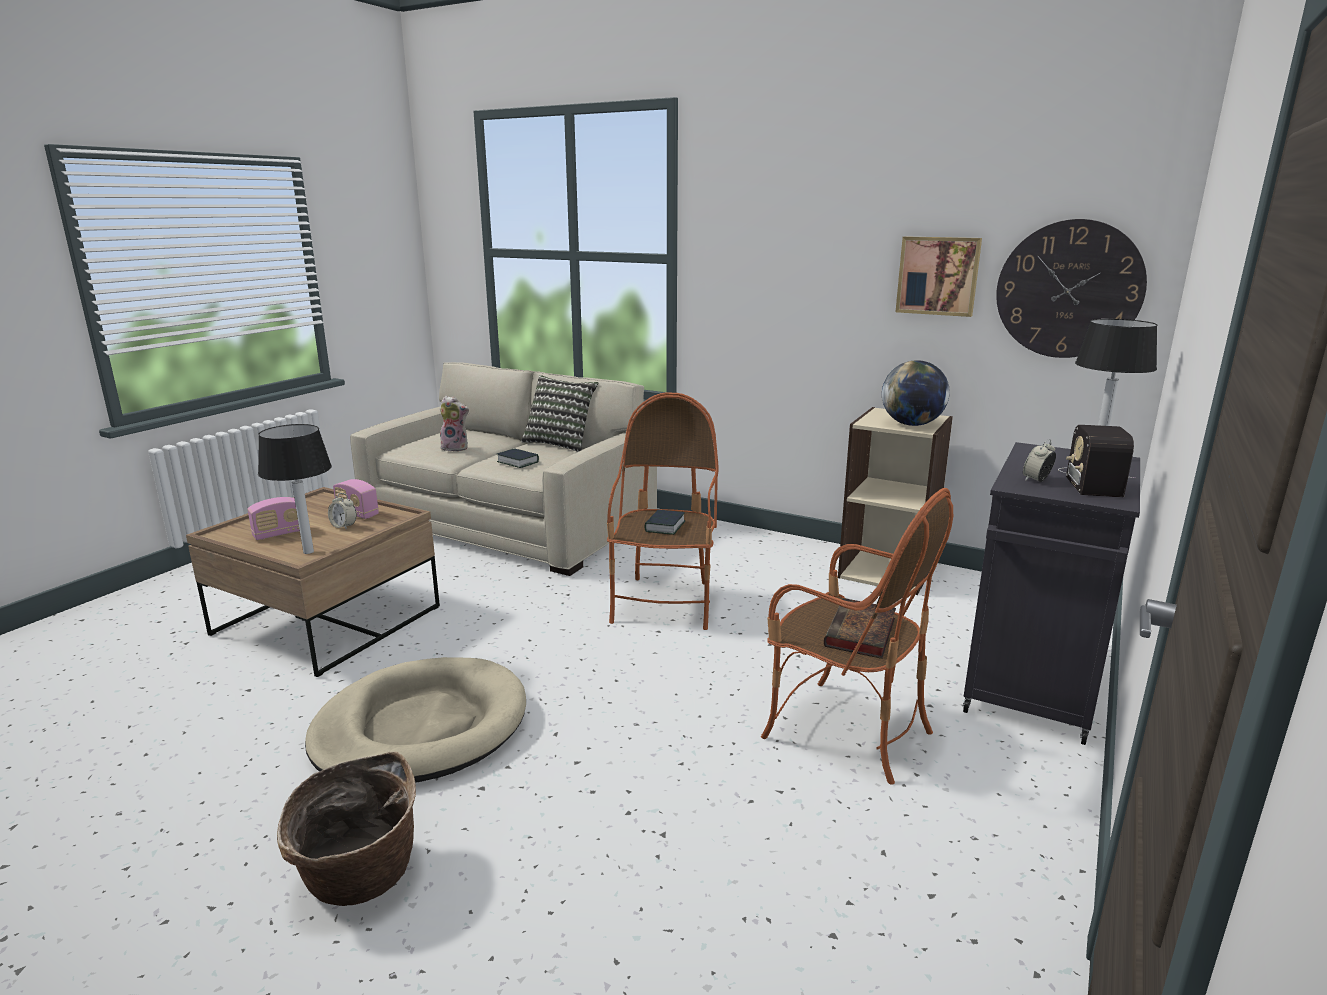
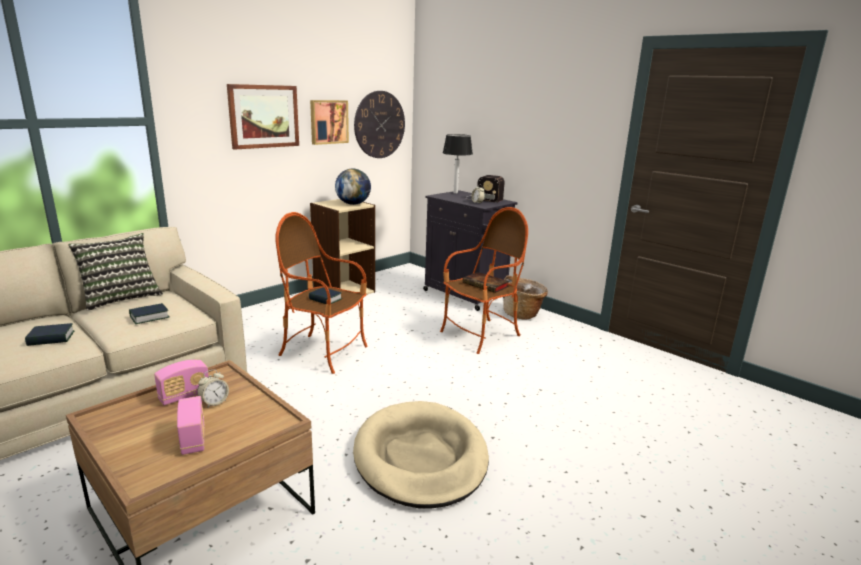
camera: 75 degrees left, 0 degrees up
table lamp [258,424,332,554] -> none
basket [277,752,416,906] -> basket moved to [503,275,548,320]
plush toy [439,396,469,452] -> book [25,323,75,346]
none -> picture [227,84,299,150]

